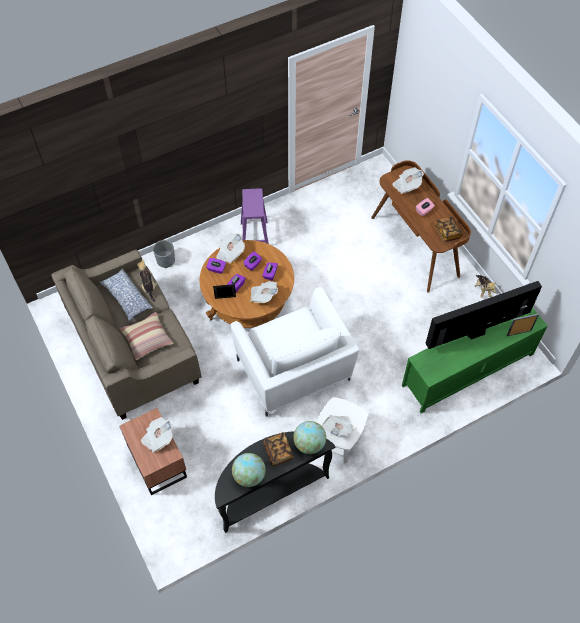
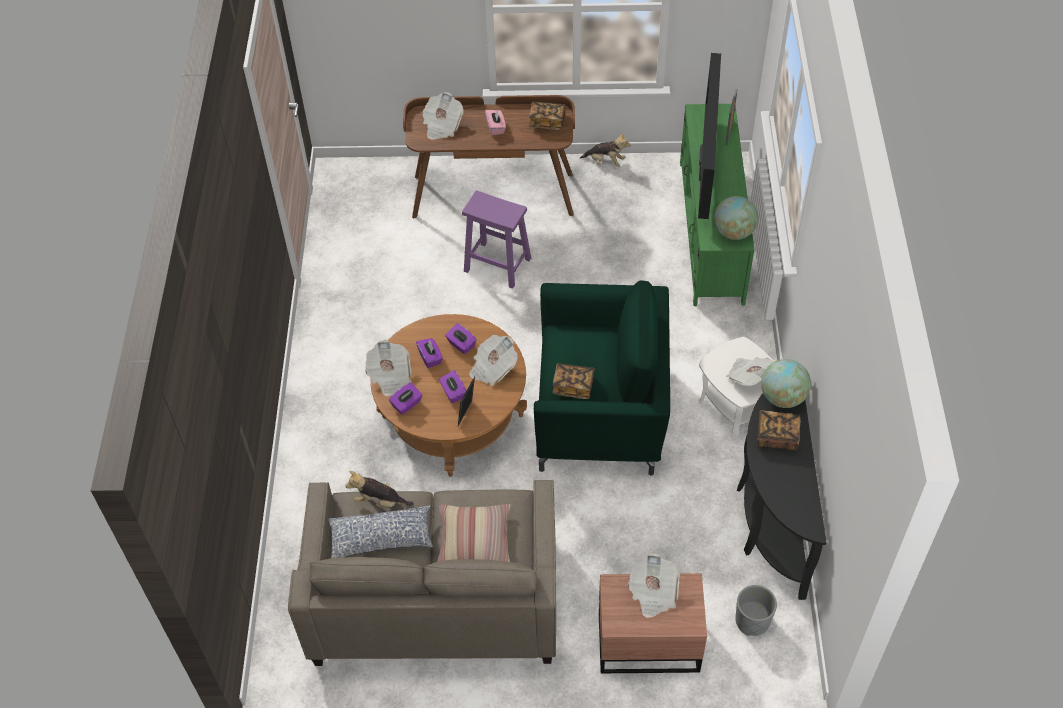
camera: 60 degrees left, 5 degrees down
grey planter [153,240,175,268] -> grey planter moved to [735,585,777,636]
white armchair [231,287,359,417] -> green armchair [534,281,670,475]
globe [232,453,266,487] -> globe moved to [714,196,758,240]
purple stool [241,188,269,244] -> purple stool moved to [462,191,531,289]
none -> book [552,363,595,399]

